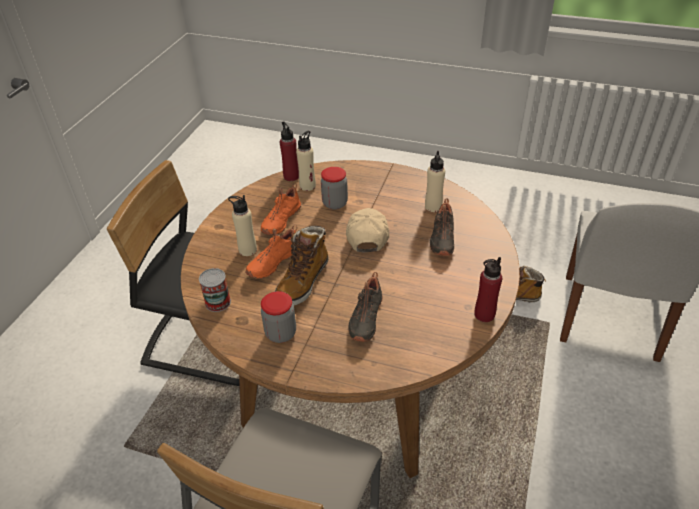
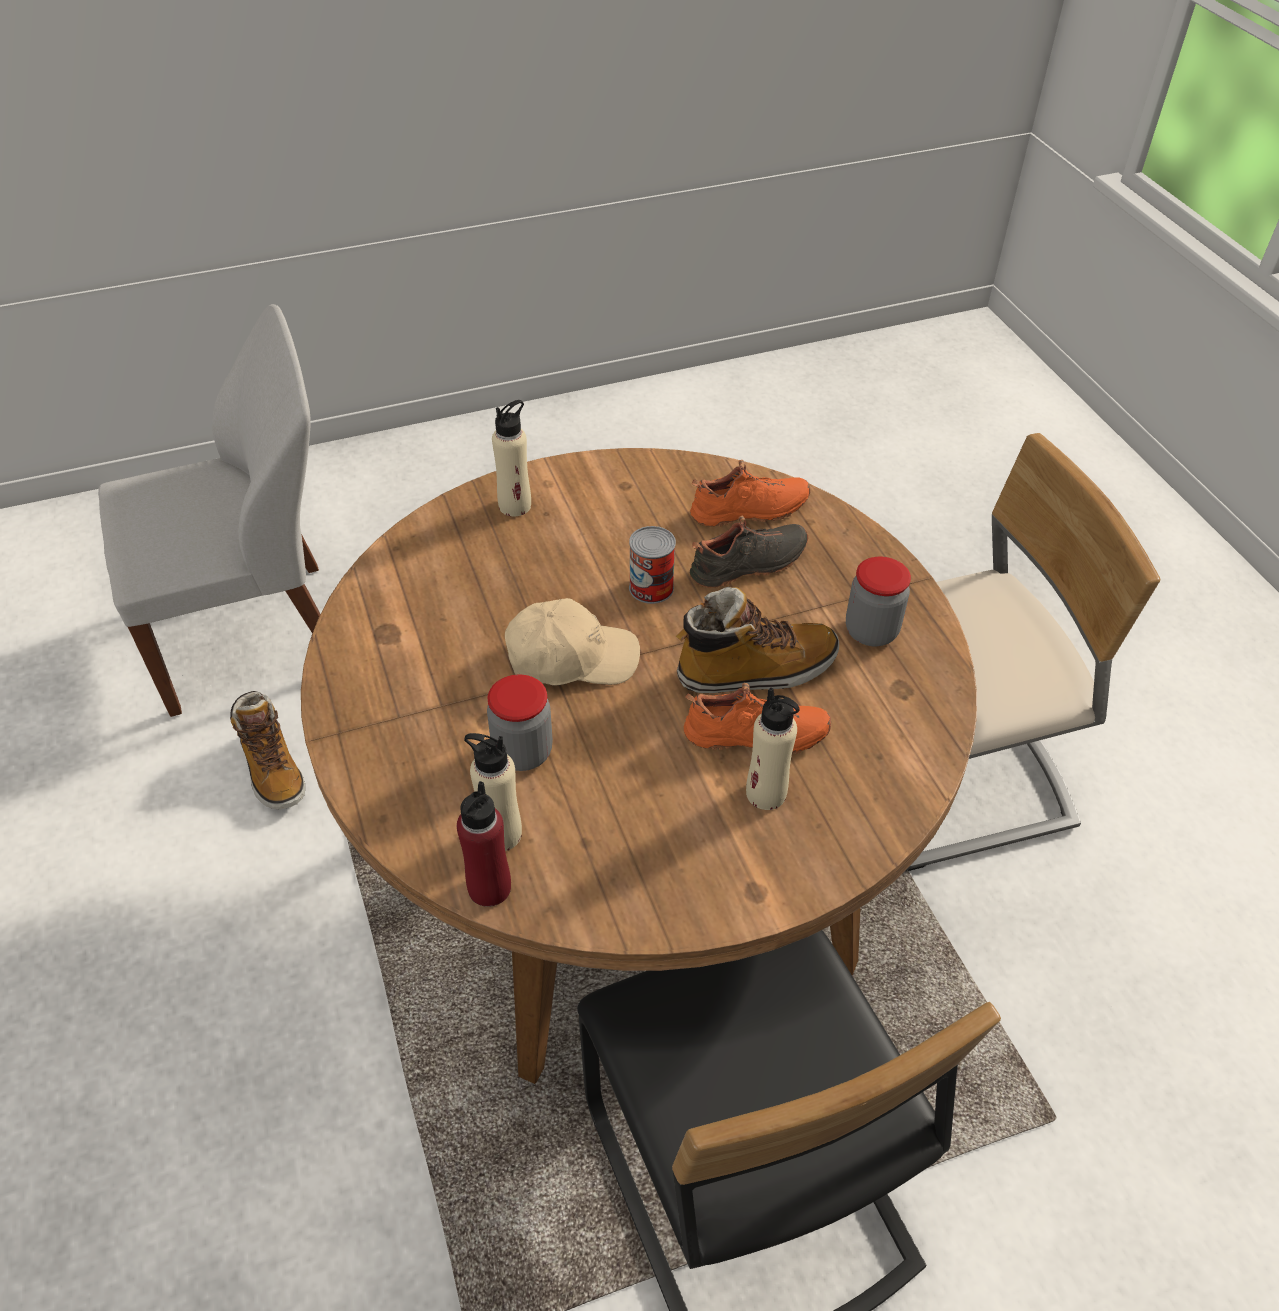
camera: 130 degrees left, 5 degrees up
can [199,268,231,312] -> can moved to [629,526,676,604]
orange shoe [261,183,301,235] -> orange shoe moved to [690,460,810,527]
beige cap [346,208,390,252] -> beige cap turned 150 degrees counterclockwise [505,598,640,685]
beige bottle [425,151,445,212] -> beige bottle moved to [492,400,531,516]
black shoe [430,198,454,256] -> none
red bottle [474,257,502,322] -> none

